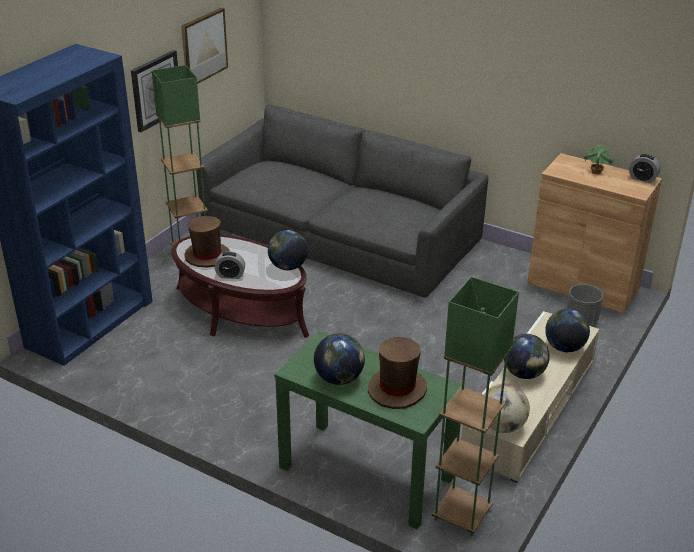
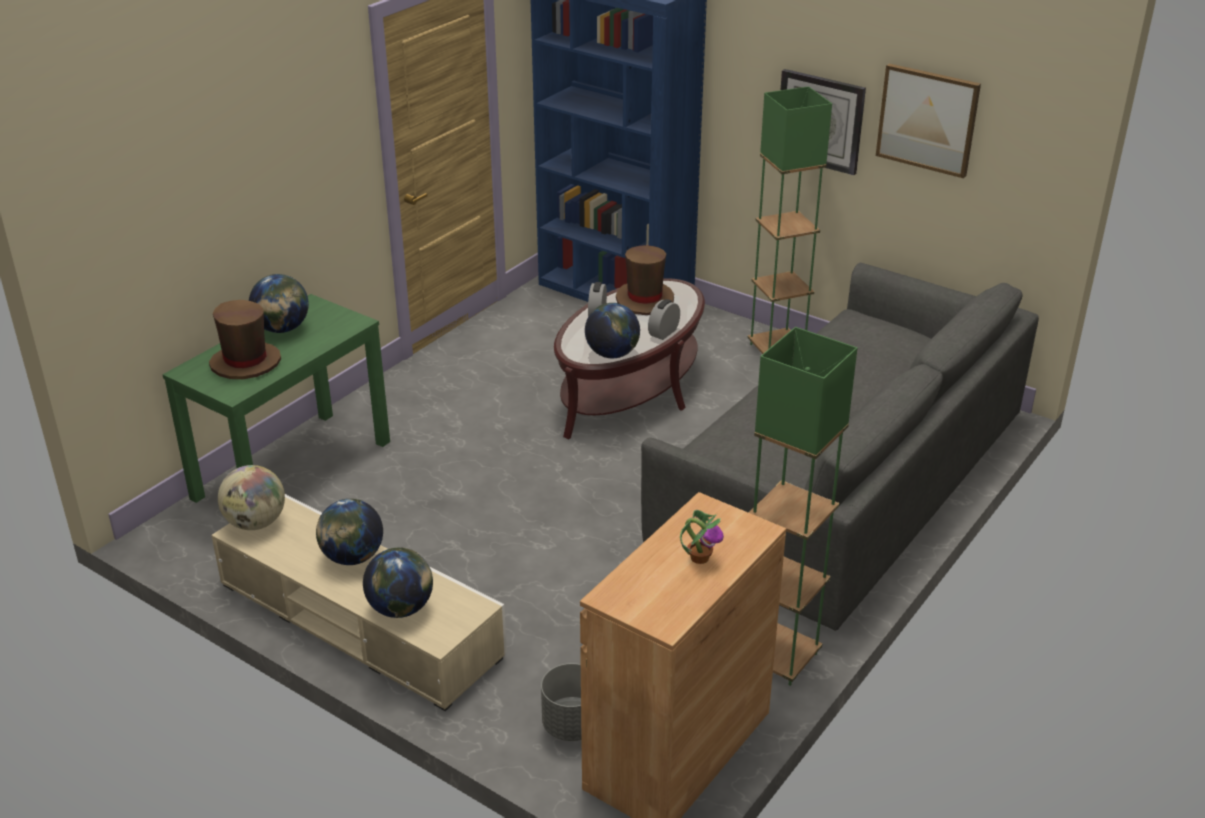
camera: 95 degrees right, 0 degrees up
green floor lamp [432,277,519,536] -> green floor lamp moved to [749,327,857,686]
alarm clock [629,154,660,183] -> alarm clock moved to [648,299,680,340]

